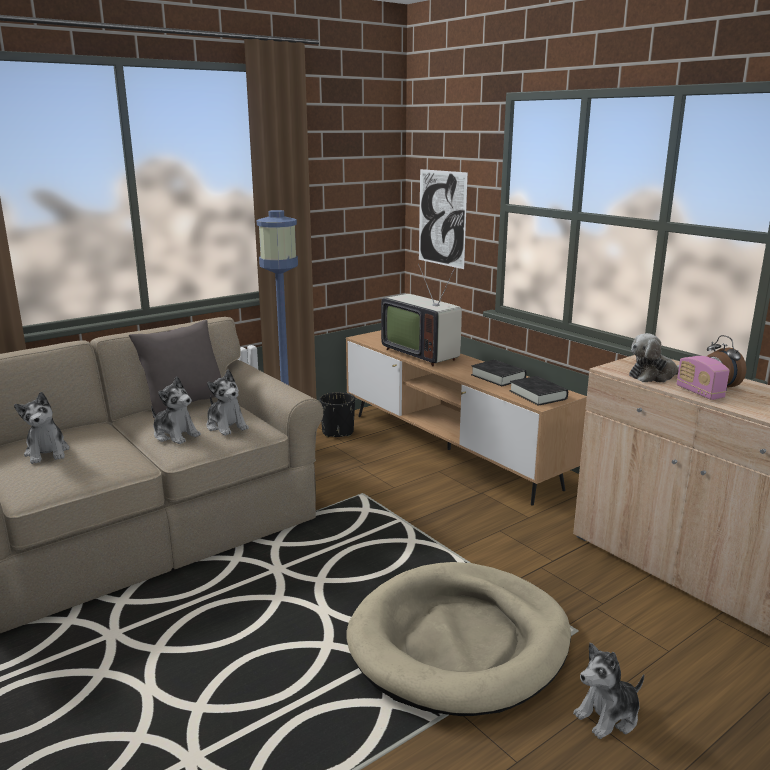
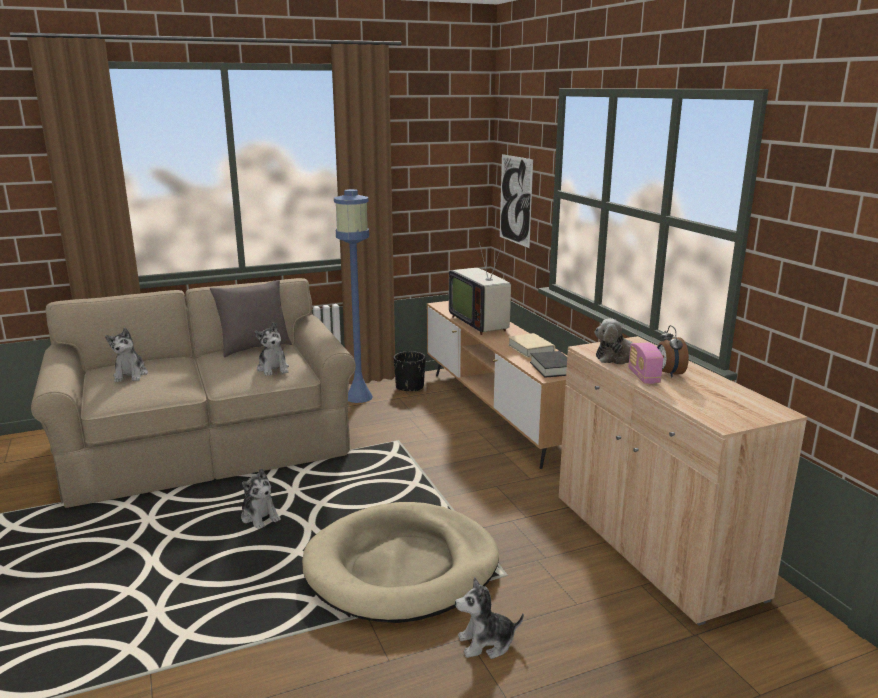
camera: 15 degrees right, 0 degrees up
plush toy [151,376,201,444] -> plush toy moved to [241,468,281,529]
black book [471,360,527,386] -> beige book [508,333,555,358]

